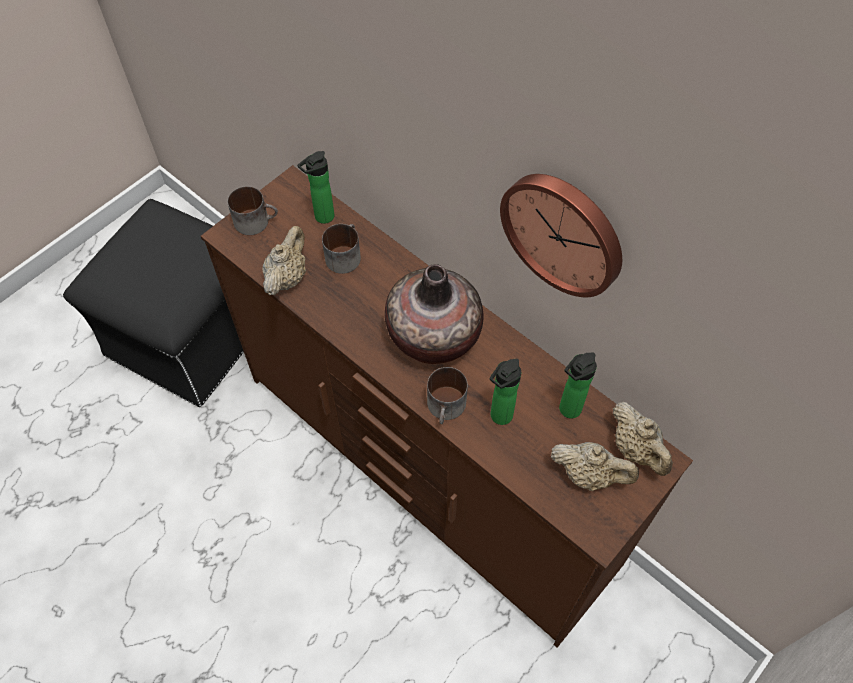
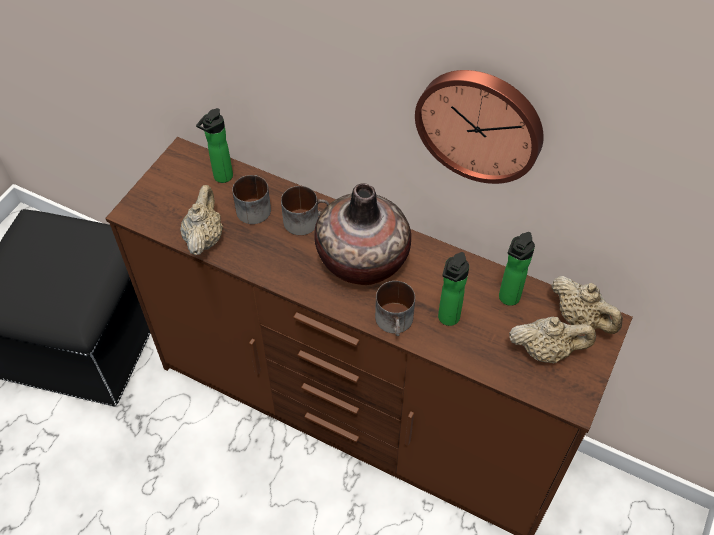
camera: 15 degrees left, 5 degrees down
mug [228,186,278,235] -> mug moved to [281,186,329,235]

